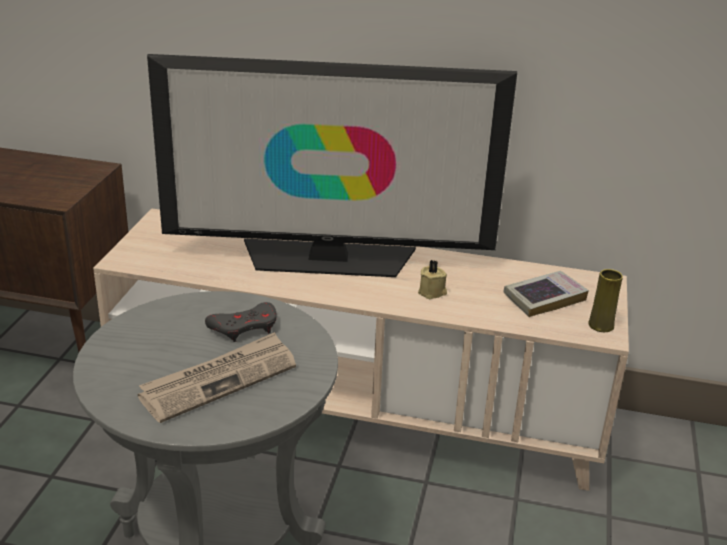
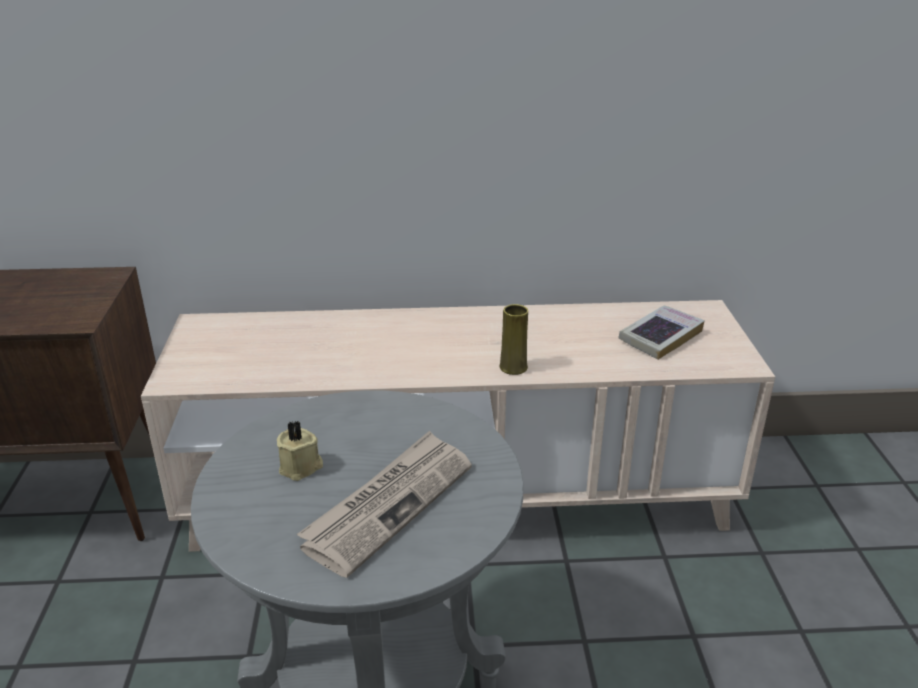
camera: 15 degrees left, 0 degrees up
television [147,54,517,277] -> none
grey game controller [205,302,277,342] -> none
beige candle [418,260,447,299] -> beige candle moved to [277,420,323,481]
yellow vase [588,269,623,332] -> yellow vase moved to [500,304,528,375]

